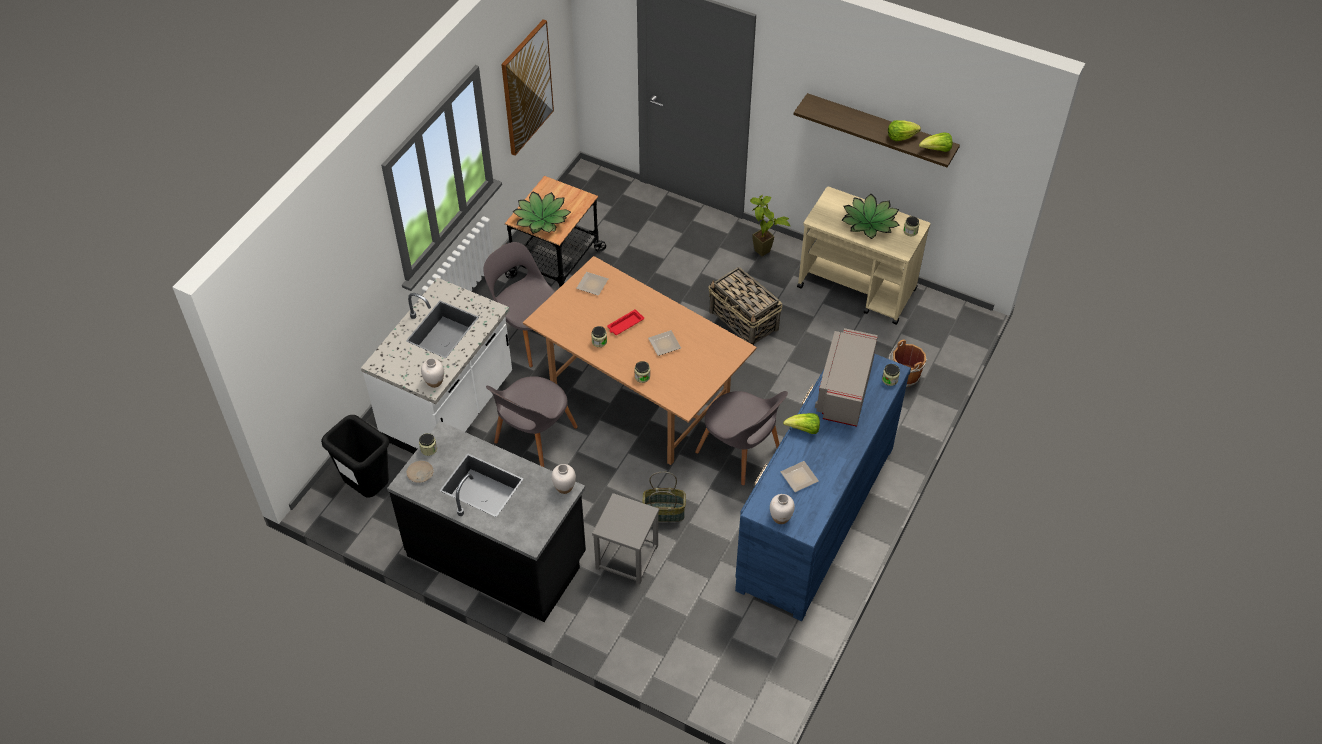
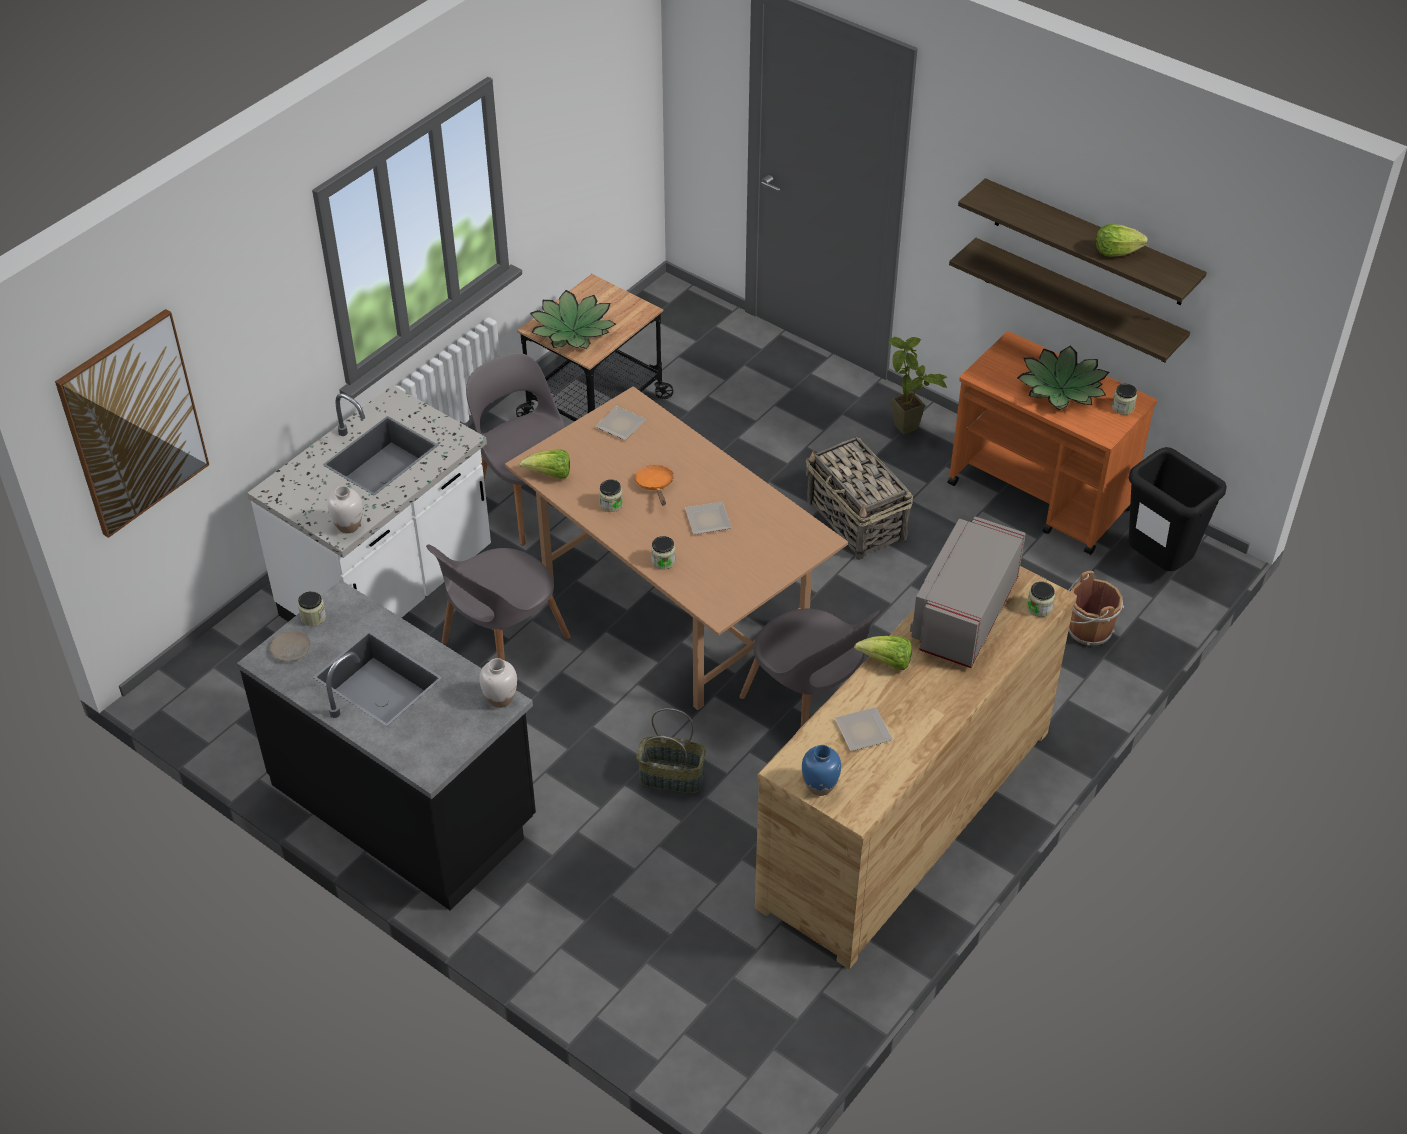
camera: 10 degrees right, 5 degrees down
black trash can [321,415,389,497] -> black trash can moved to [1129,447,1227,571]
picture [501,19,554,156] -> picture moved to [55,309,209,538]
grey stool [592,493,659,585] -> none
red tray [607,309,644,335] -> orange frying pan [634,465,674,505]
blue dresser [735,354,911,621] -> brown dresser [755,566,1077,969]
white vase [770,494,795,524] -> blue vase [802,745,841,796]
beige cart [797,186,931,325] -> orange cart [947,331,1157,555]
lettuce [919,132,953,152] -> lettuce moved to [519,449,570,479]
none -> shelf [949,238,1190,363]

